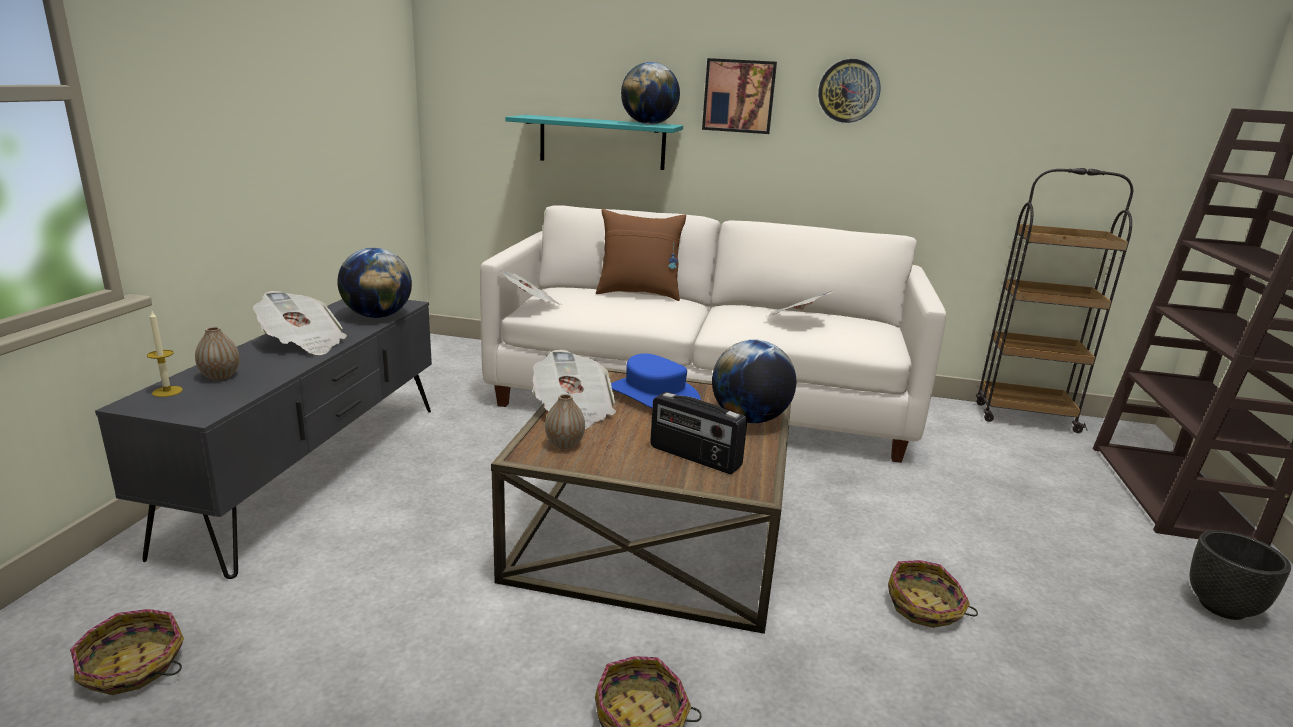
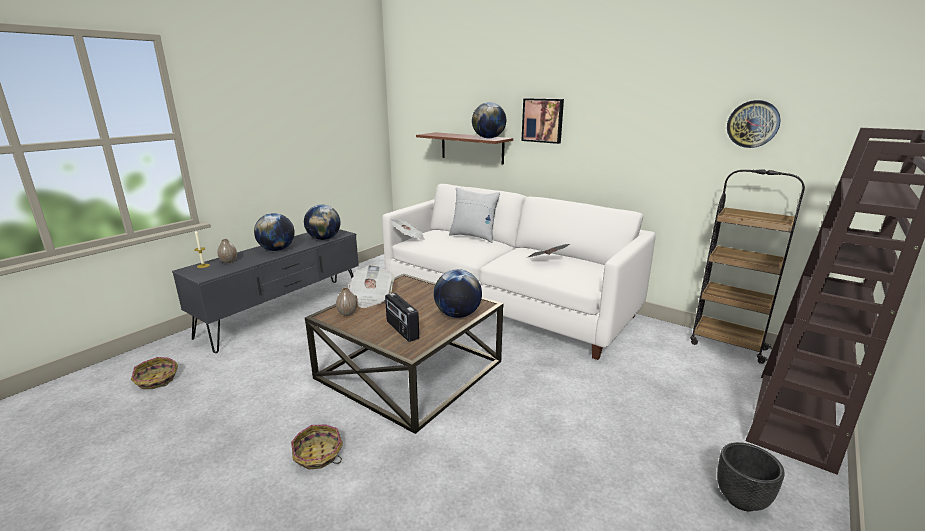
camera: 25 degrees right, 0 degrees up
newspaper [253,291,347,355] -> globe [254,213,295,251]
turquoise shelf [505,115,683,170] -> brown shelf [416,132,513,165]
brown pillow [596,209,686,301] -> grey pillow [449,187,500,243]
blue hat [611,354,701,408] -> none
wall clock [818,59,881,123] -> wall clock moved to [727,100,781,148]
basket [888,560,978,628] -> none

